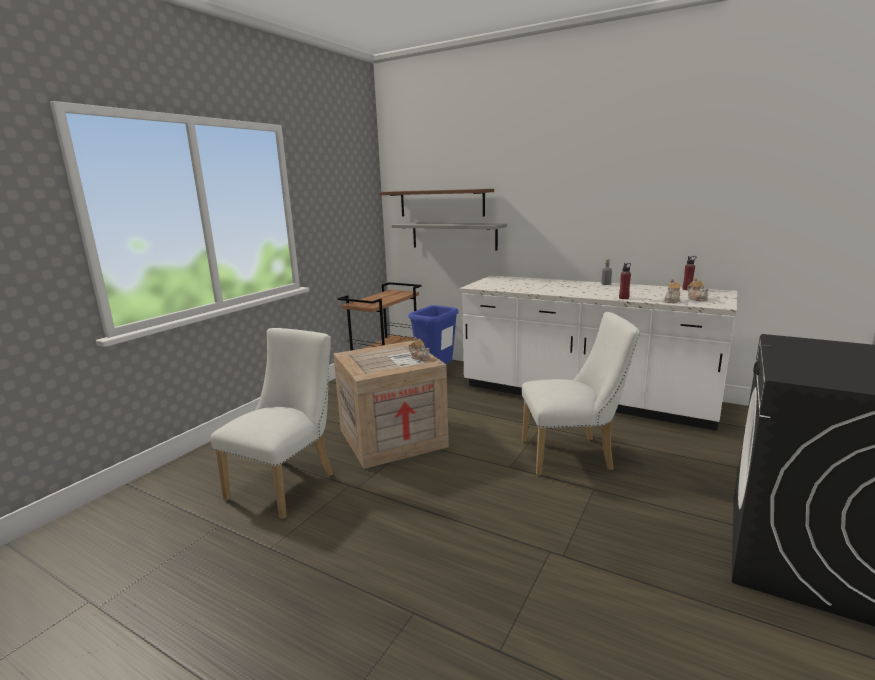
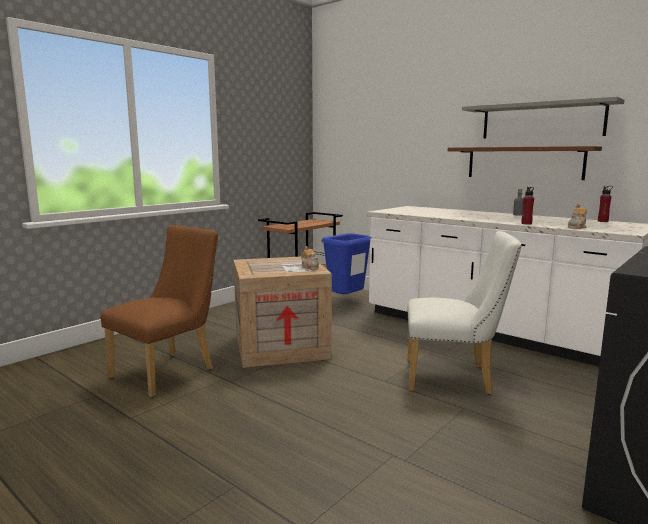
camera: 10 degrees right, 5 degrees down
white chair [210,328,333,519] -> brown chair [100,226,218,398]
brown shelf [379,189,494,217] -> brown shelf moved to [448,146,602,180]
grey shelf [392,223,507,251] -> grey shelf moved to [462,96,625,139]
teapot [687,277,709,302] -> none

